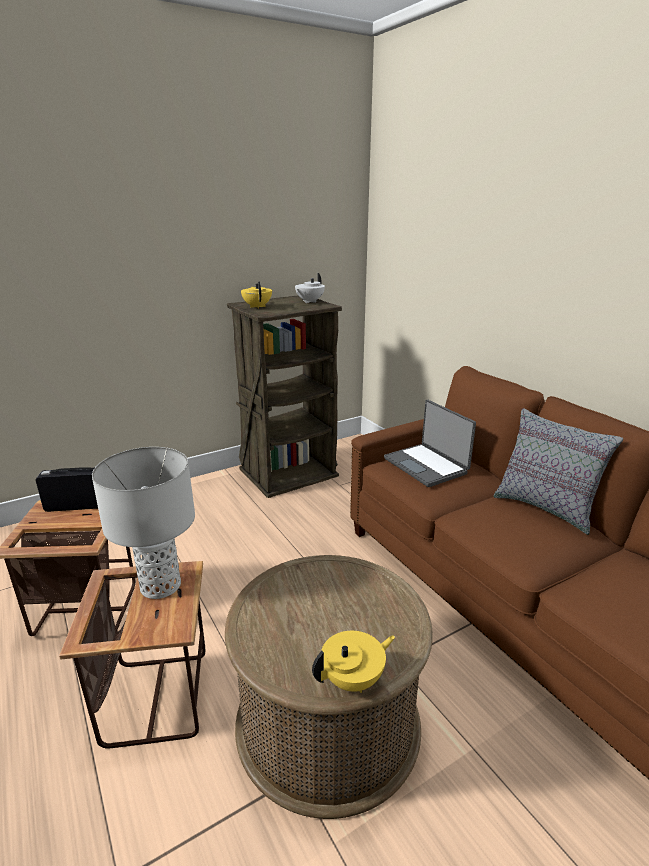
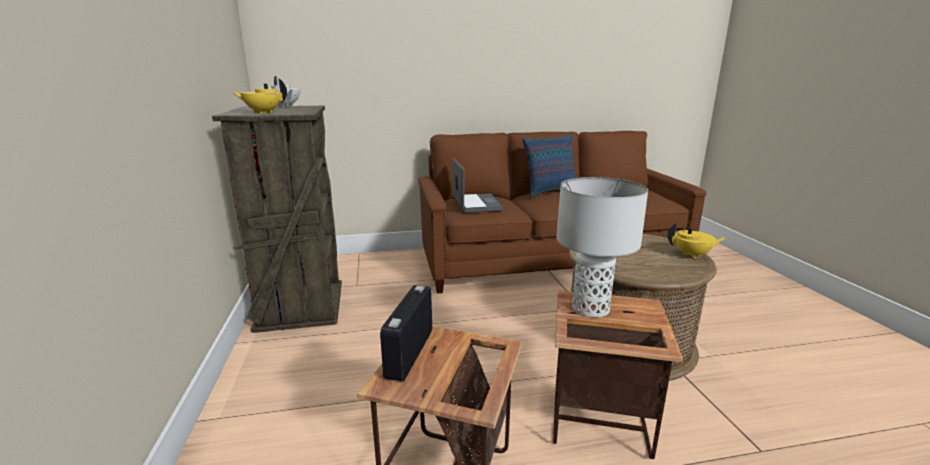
camera: 70 degrees left, 5 degrees down
yellow teapot [312,631,395,693] -> yellow teapot turned 105 degrees clockwise [667,223,726,259]
laptop [384,400,476,487] -> laptop turned 90 degrees counterclockwise [453,158,504,213]
grey pillow [494,408,623,535] -> blue pillow [522,135,576,198]

